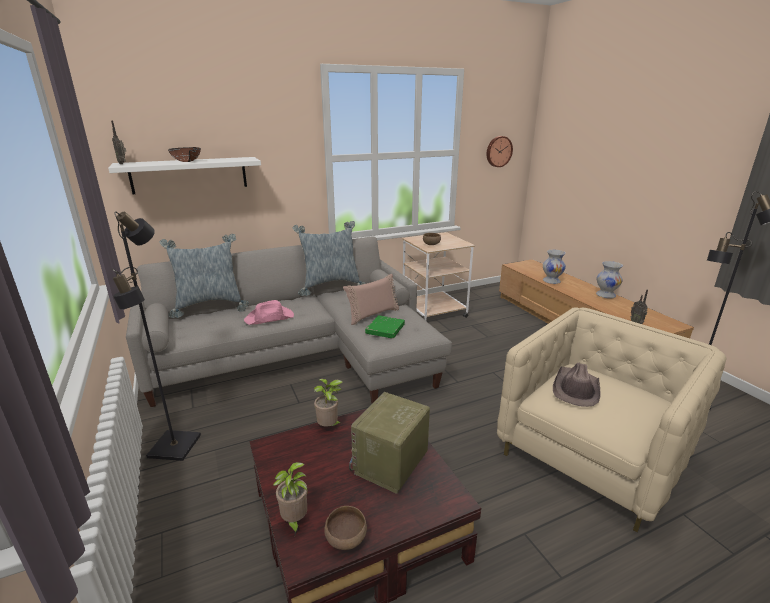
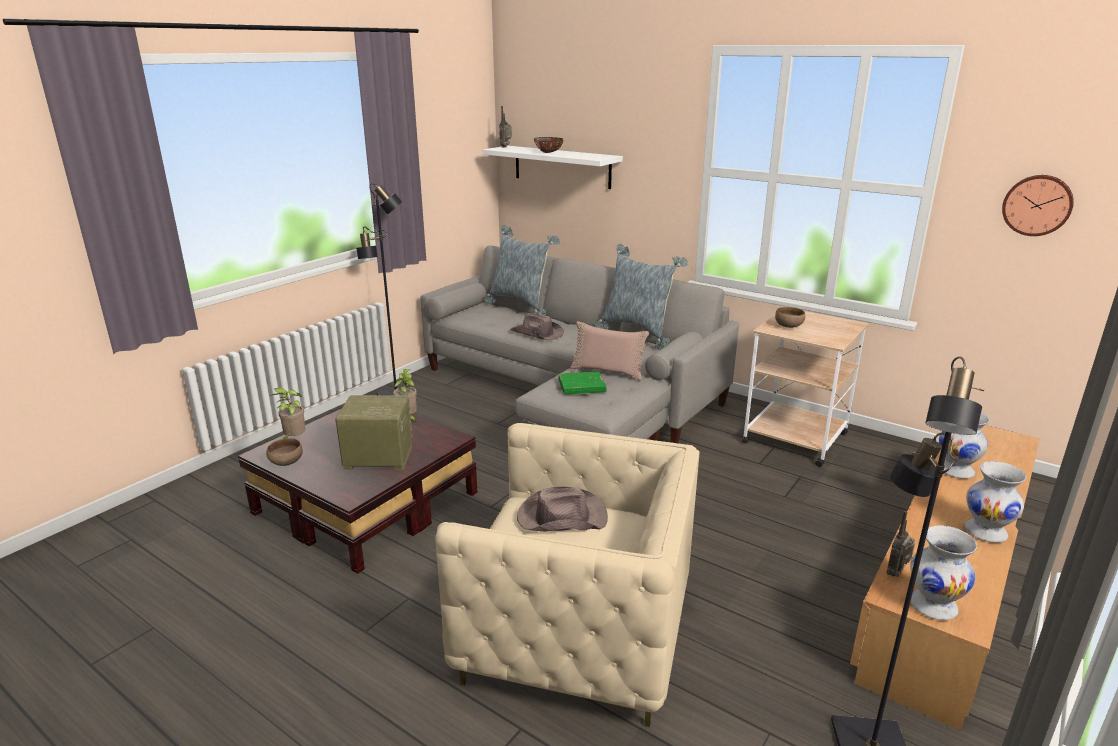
camera: 60 degrees right, 0 degrees up
pink hat [244,300,294,325] -> brown hat [510,313,564,341]
none -> white vase [910,525,977,620]

